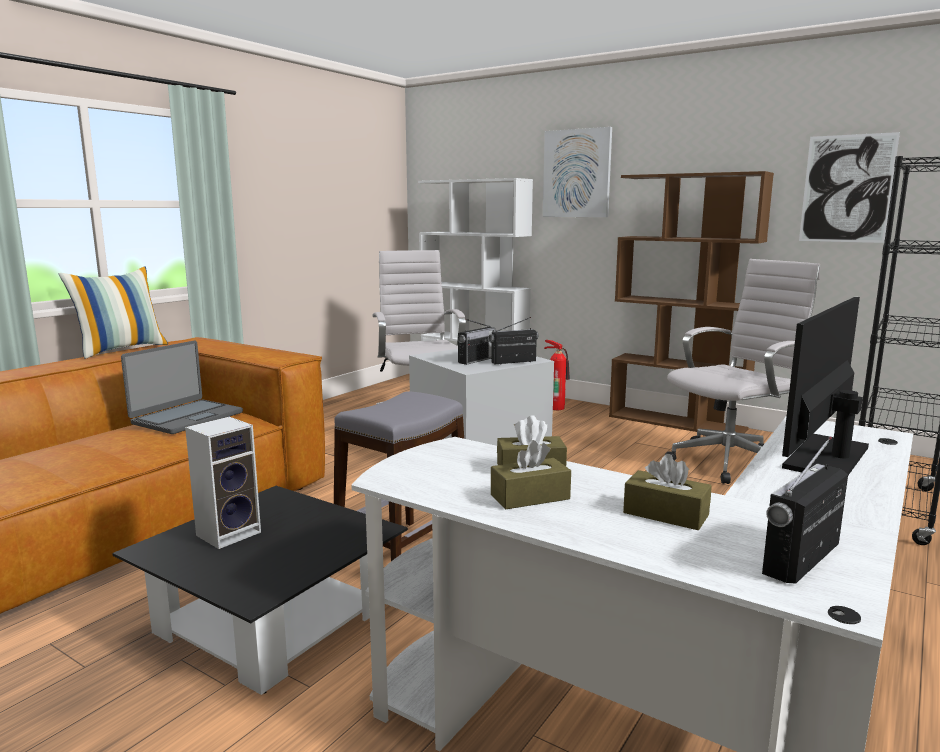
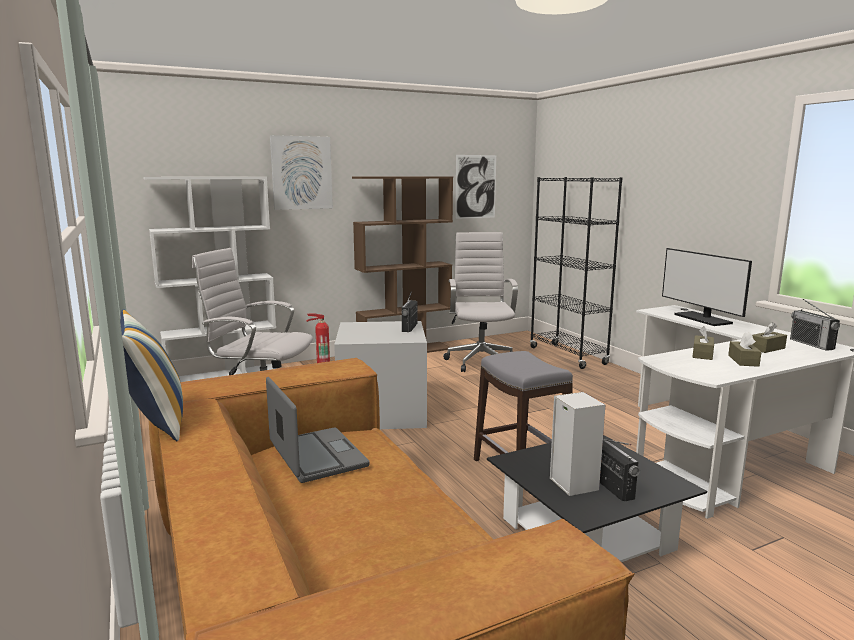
camera: 60 degrees left, 0 degrees up
radio [458,319,496,365] -> radio moved to [600,438,640,501]

